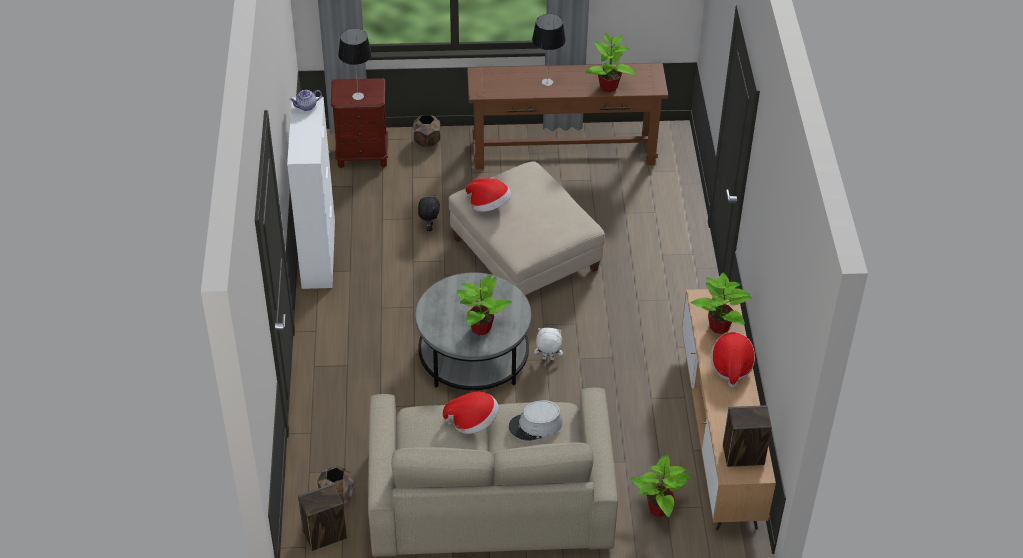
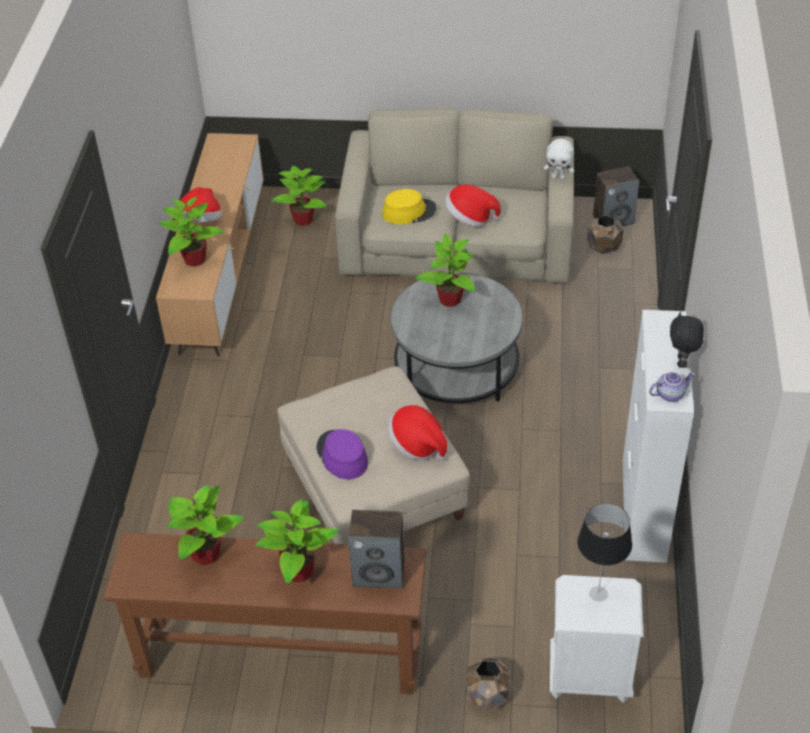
camera: 170 degrees left, 0 degrees up
brown nightstand [331,78,388,168] -> white nightstand [550,575,644,703]
black plush toy [418,195,440,231] -> black plush toy moved to [670,312,704,368]
grey hat [509,400,563,441] -> yellow hat [382,189,436,224]
table lamp [532,14,566,86] -> potted plant [255,499,339,583]
white plush toy [534,328,563,360] -> white plush toy moved to [544,139,574,180]
speaker [723,405,772,467] -> speaker moved to [348,510,405,589]
none -> purple hat [316,429,368,479]

